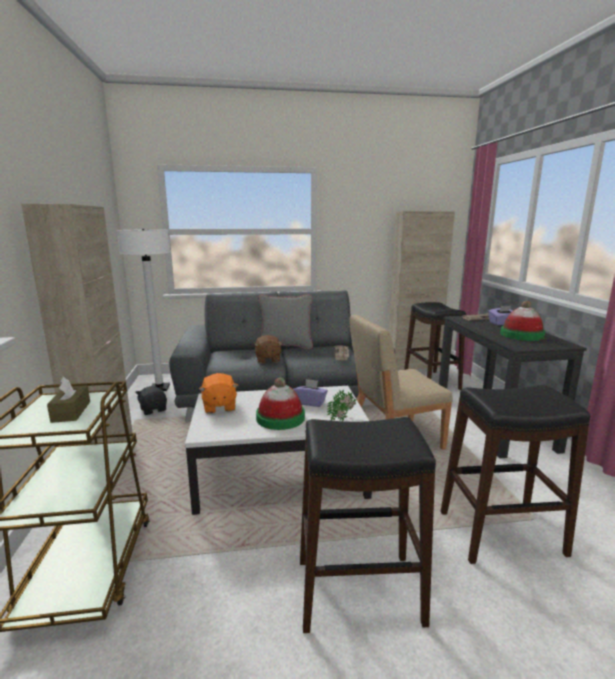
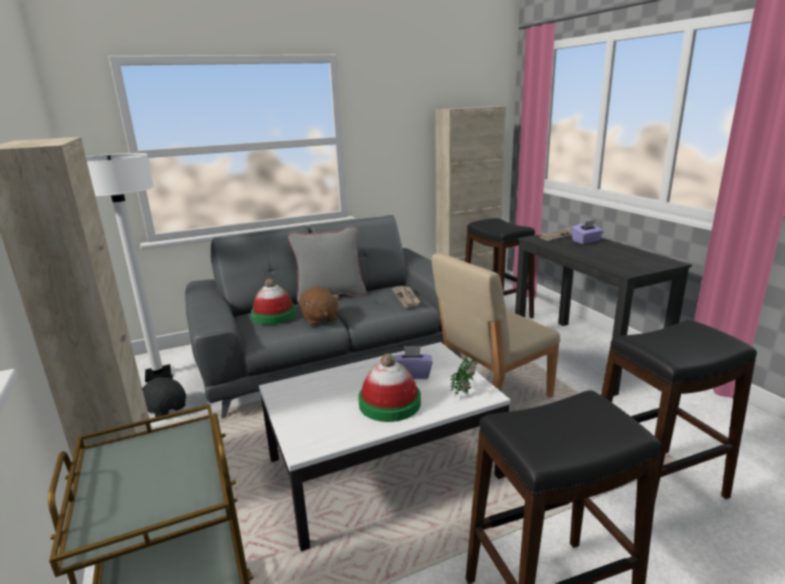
camera: 15 degrees left, 5 degrees up
brown tissue box [47,377,90,423] -> none
orange plush toy [199,373,238,414] -> none
hat [500,301,545,341] -> hat moved to [251,279,296,325]

